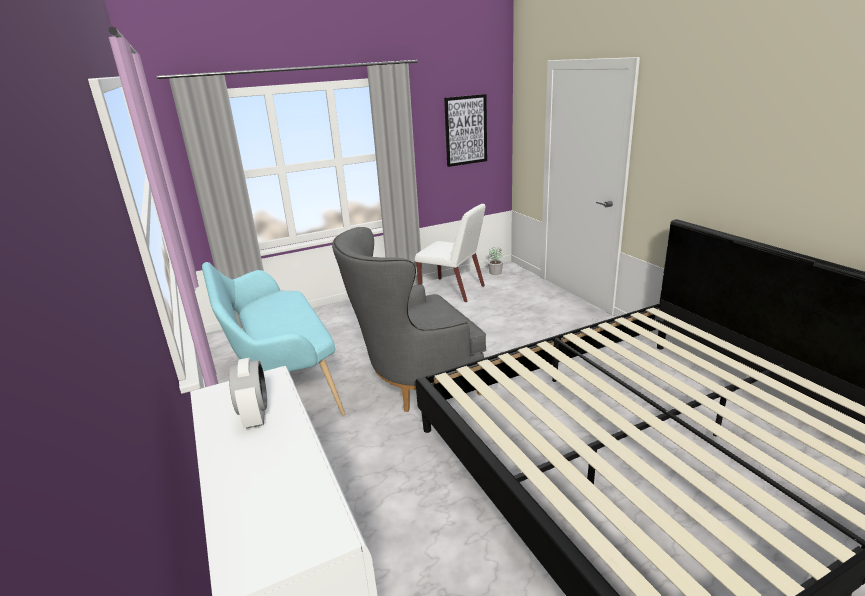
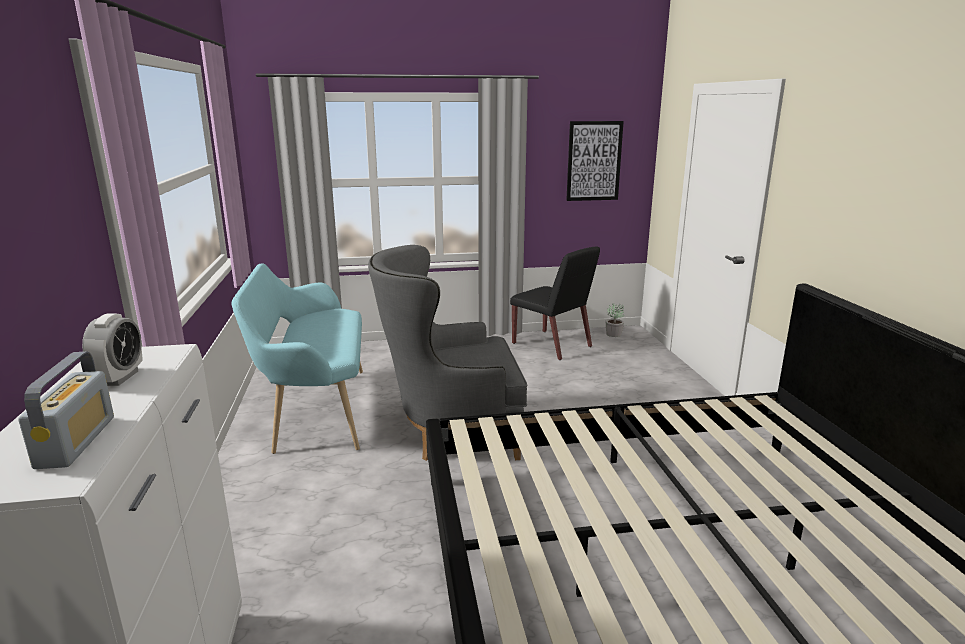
camera: 15 degrees right, 5 degrees down
white chair [415,204,485,302] -> black chair [510,246,600,360]
none -> radio [18,352,114,469]

